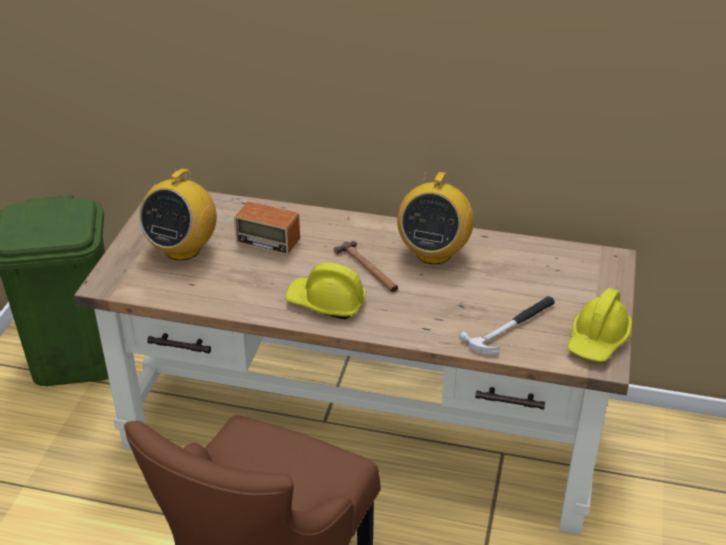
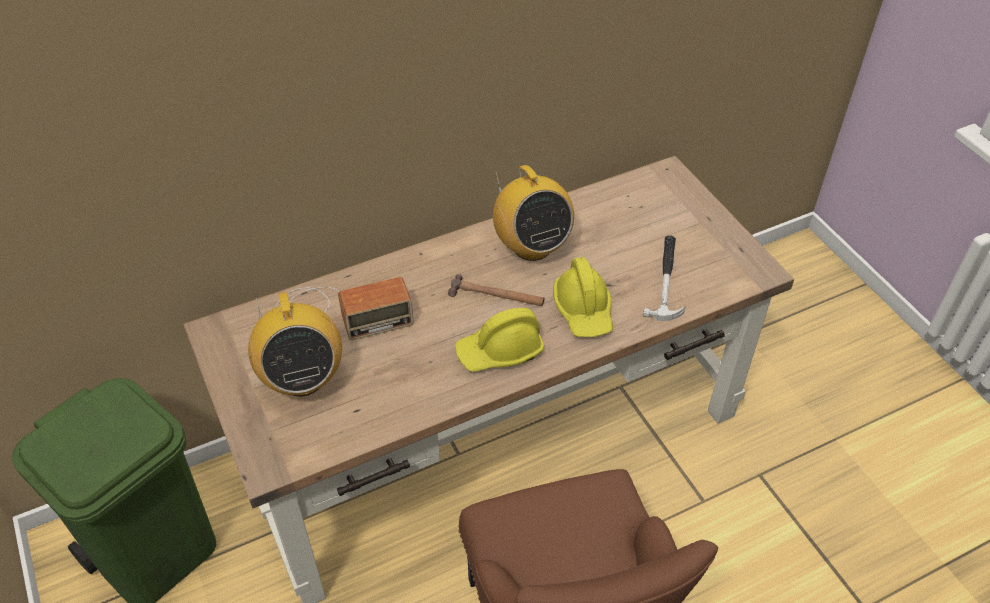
camera: 40 degrees left, 10 degrees up
yellow hard hat [567,288,632,362] -> yellow hard hat moved to [553,257,613,337]

